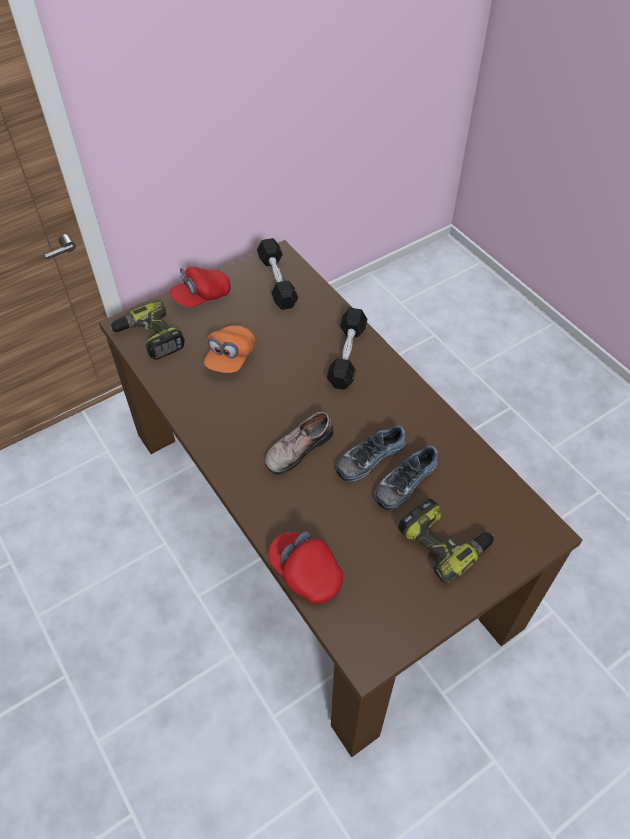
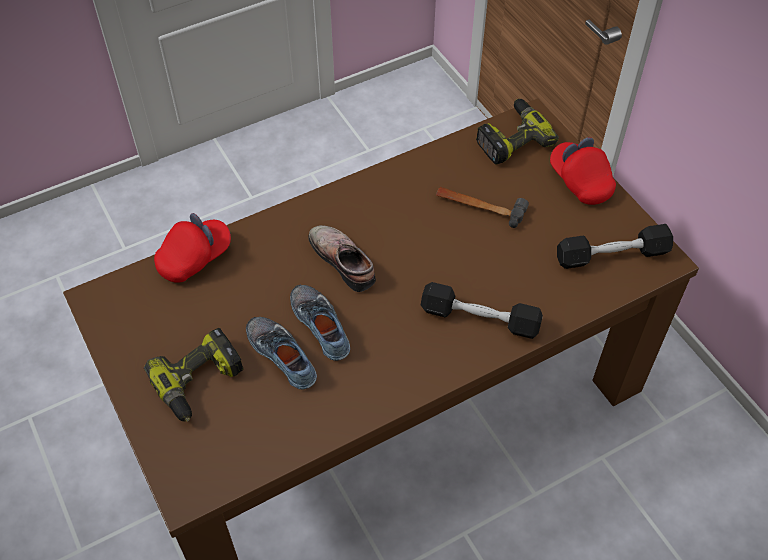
camera: 95 degrees right, 0 degrees up
orange cap [204,325,255,373] -> hammer [436,187,529,228]

